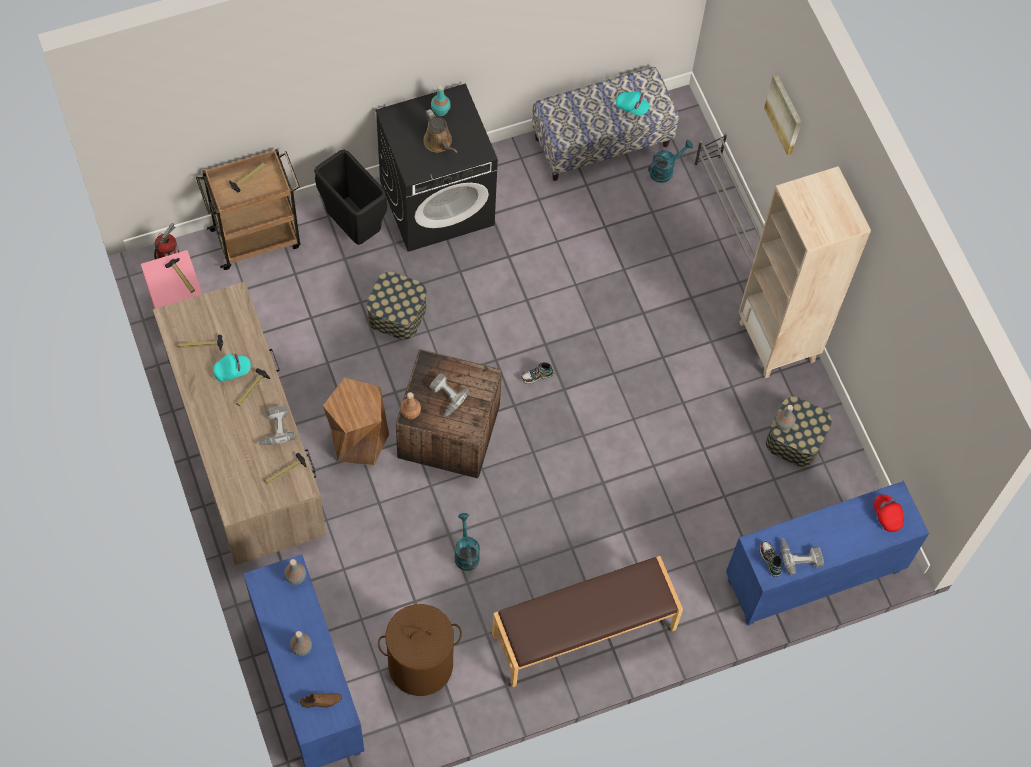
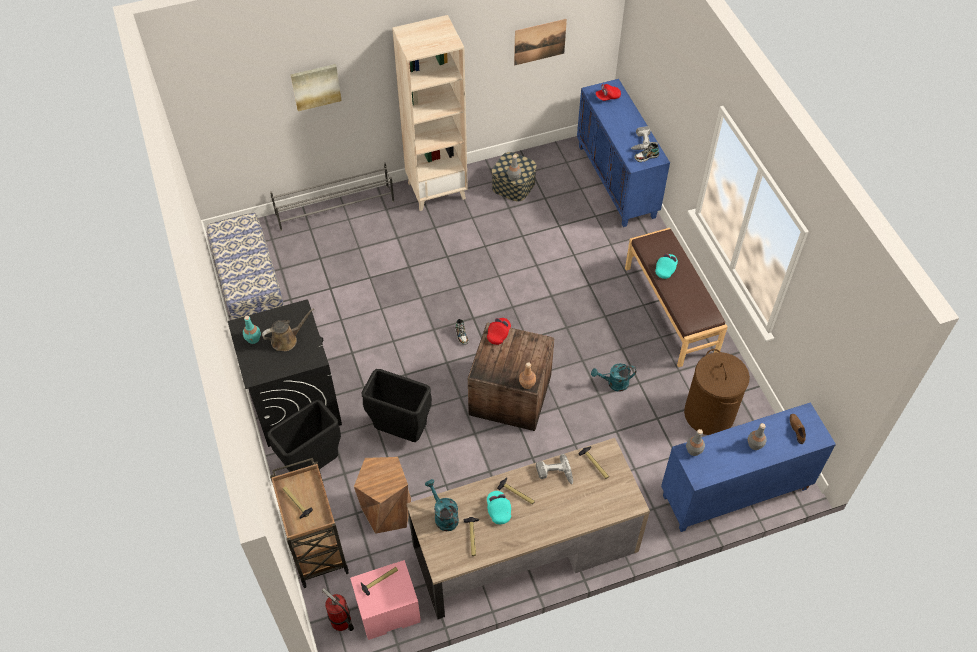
camera: 85 degrees left, 10 degrees down
brown stool [323,377,389,465] -> brown stool moved to [354,457,411,534]
storage box [367,272,427,340] -> black trash can [362,369,432,442]
power drill [430,373,470,417] -> none
turquoise cap [616,92,650,116] -> turquoise cap moved to [655,254,678,279]
turquoise watering can [648,140,694,183] -> turquoise watering can moved to [425,479,459,531]
none -> red cap [487,318,511,345]
none -> picture [514,19,567,66]

